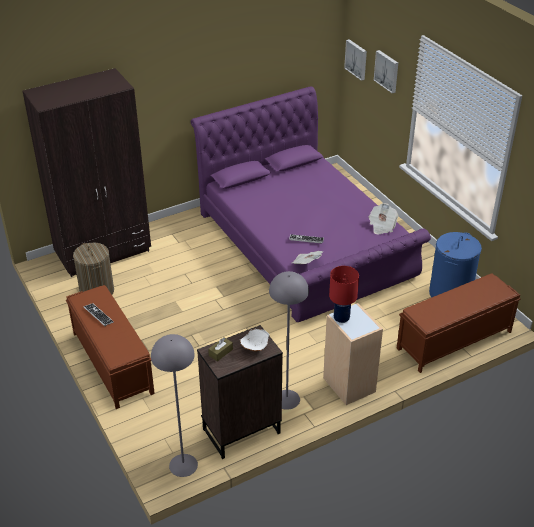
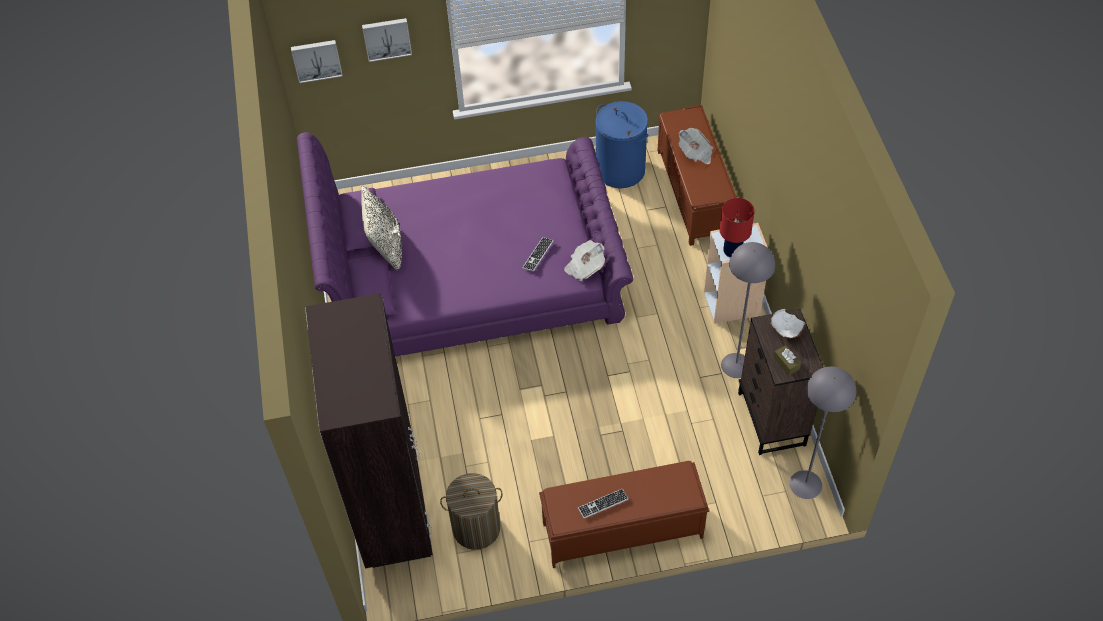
camera: 70 degrees left, 15 degrees up
newspaper [369,203,398,234] -> newspaper moved to [679,128,713,164]
none -> beige pillow [361,186,402,270]

